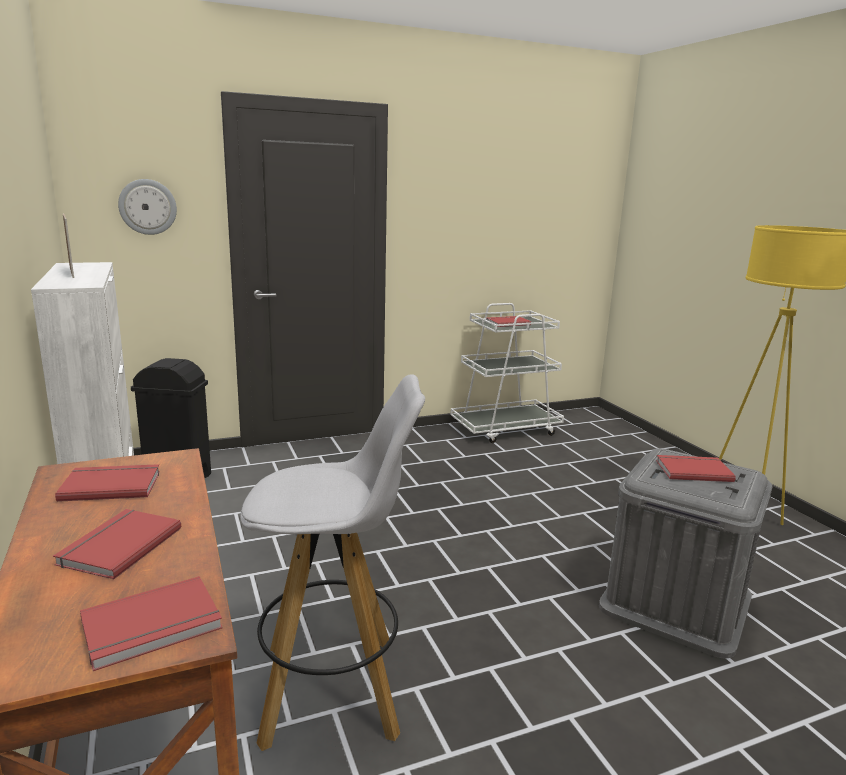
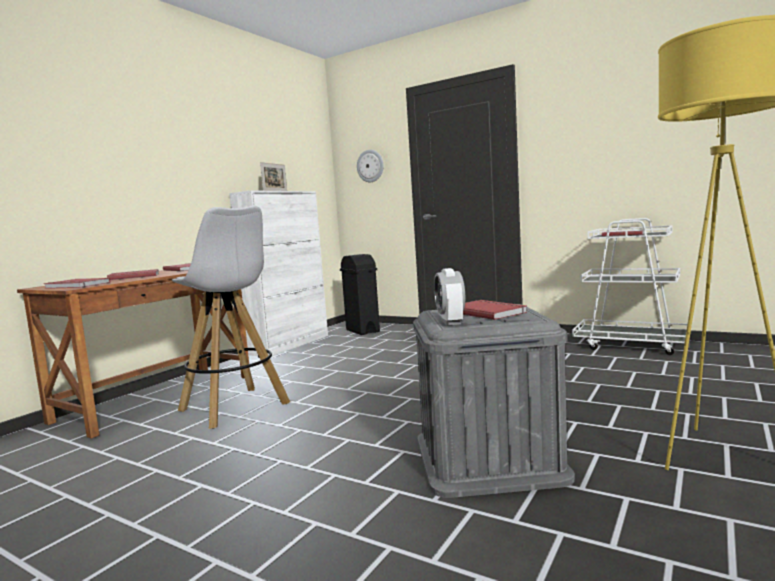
camera: 55 degrees right, 10 degrees down
none -> alarm clock [434,268,465,325]

